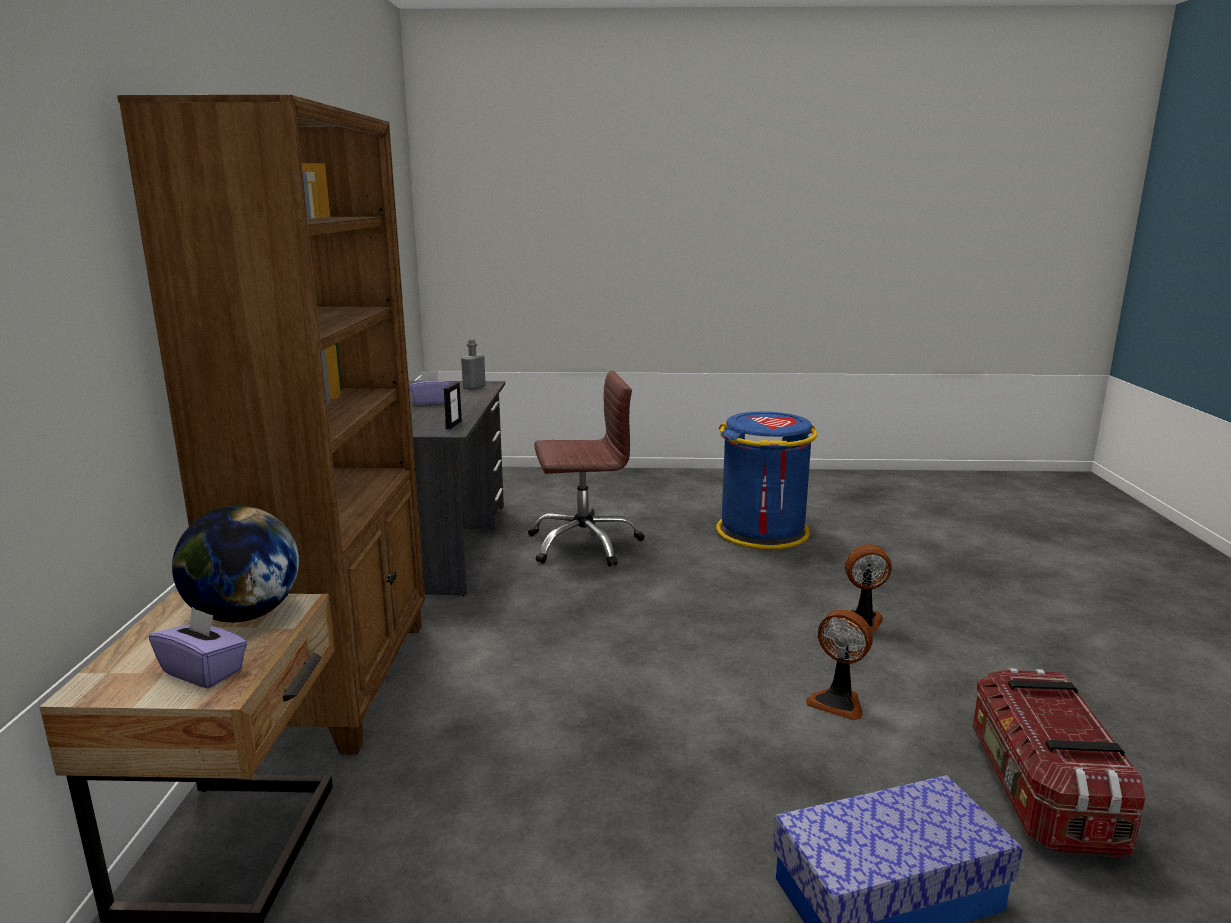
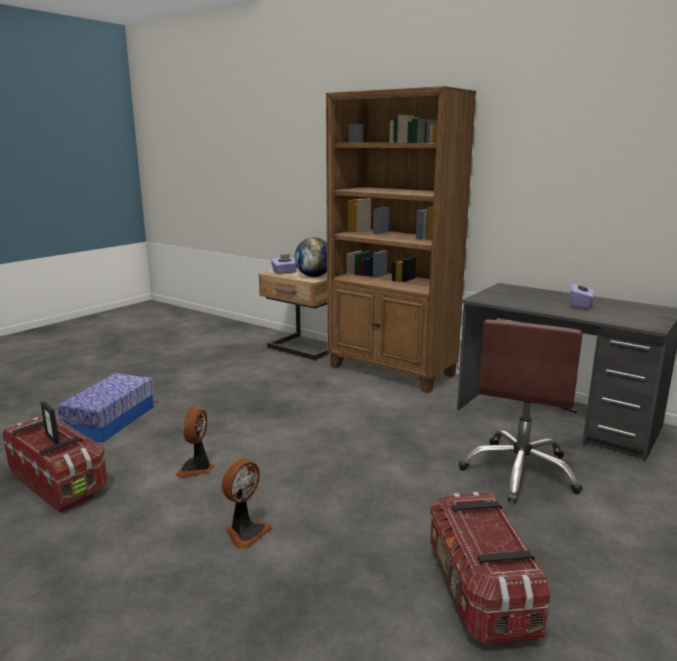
camera: 125 degrees right, 0 degrees up
picture frame [444,382,462,429] -> picture frame moved to [40,401,60,445]
grey bottle [461,339,486,389] -> none
blue trash can [716,411,817,550] -> storage box [430,492,550,644]
fan [806,609,873,721] -> fan turned 60 degrees counterclockwise [176,406,214,478]

